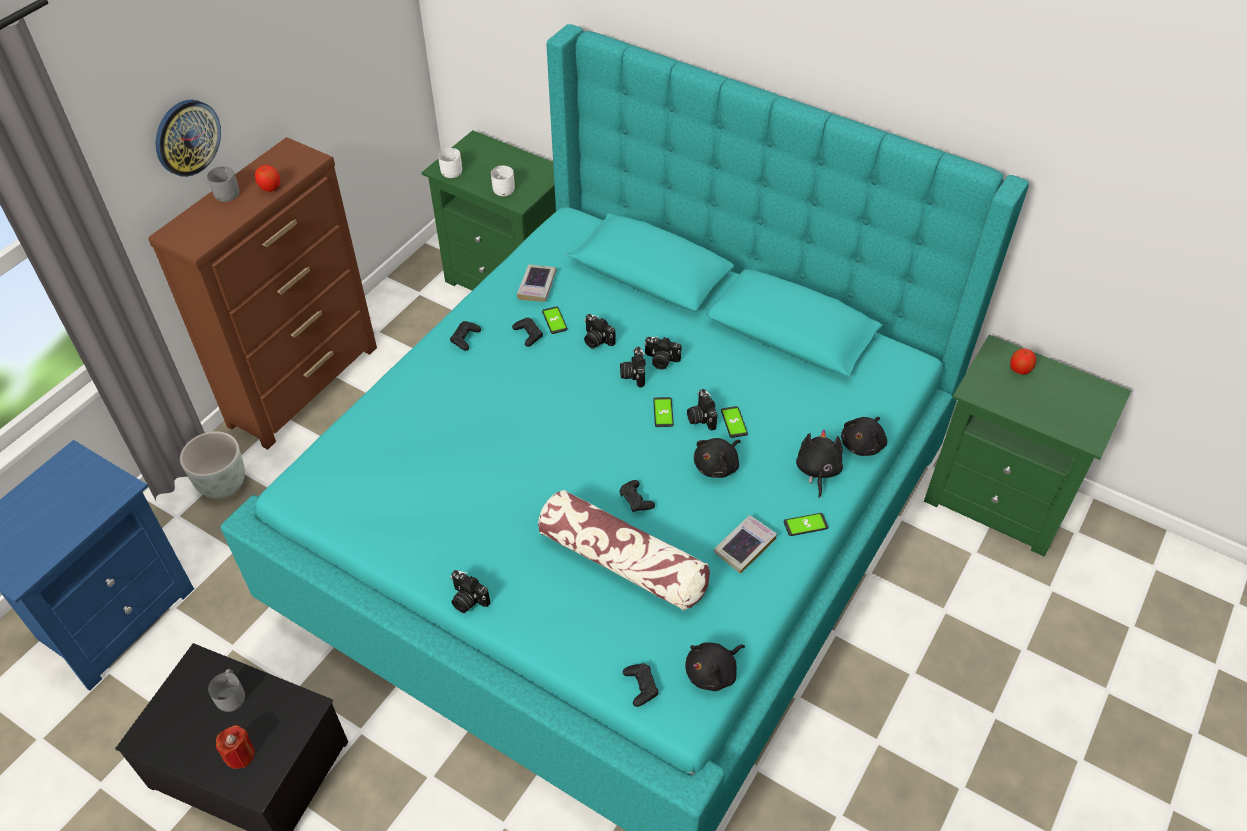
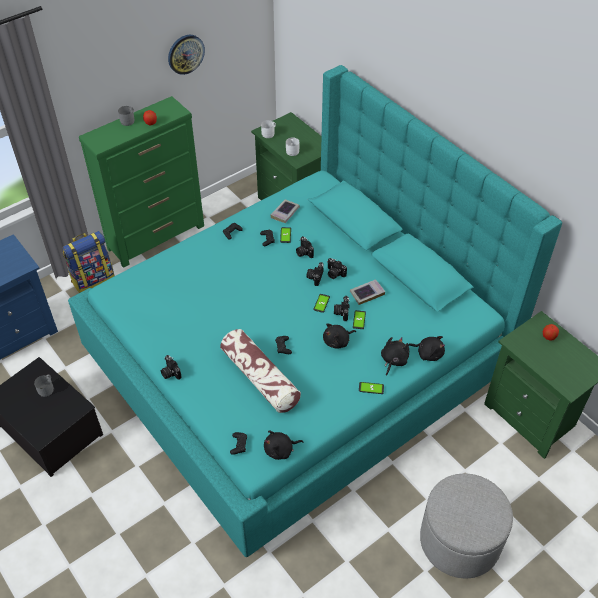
camera: 20 degrees right, 0 degrees up
brown dresser [148,137,377,450] -> green dresser [79,96,204,268]
wall clock [155,100,221,177] -> wall clock moved to [168,35,205,75]
grey planter [180,431,245,498] -> backpack [63,231,114,293]
red candle [216,725,255,769] -> none
book [714,515,777,574] -> book moved to [350,279,385,305]
black plush toy [841,417,887,456] -> black plush toy turned 120 degrees counterclockwise [408,336,445,361]
none -> grey ottoman [420,473,513,579]

